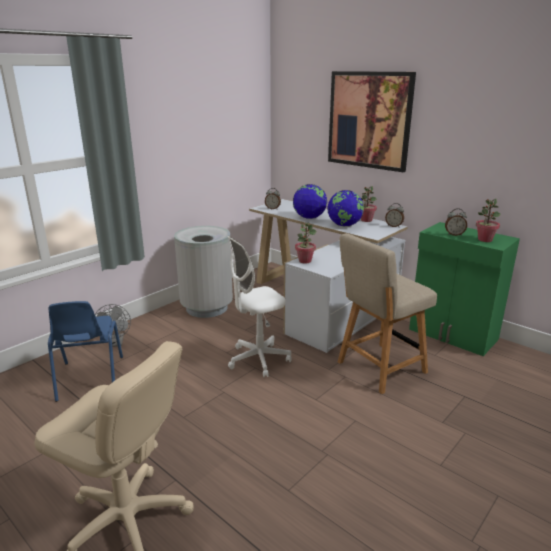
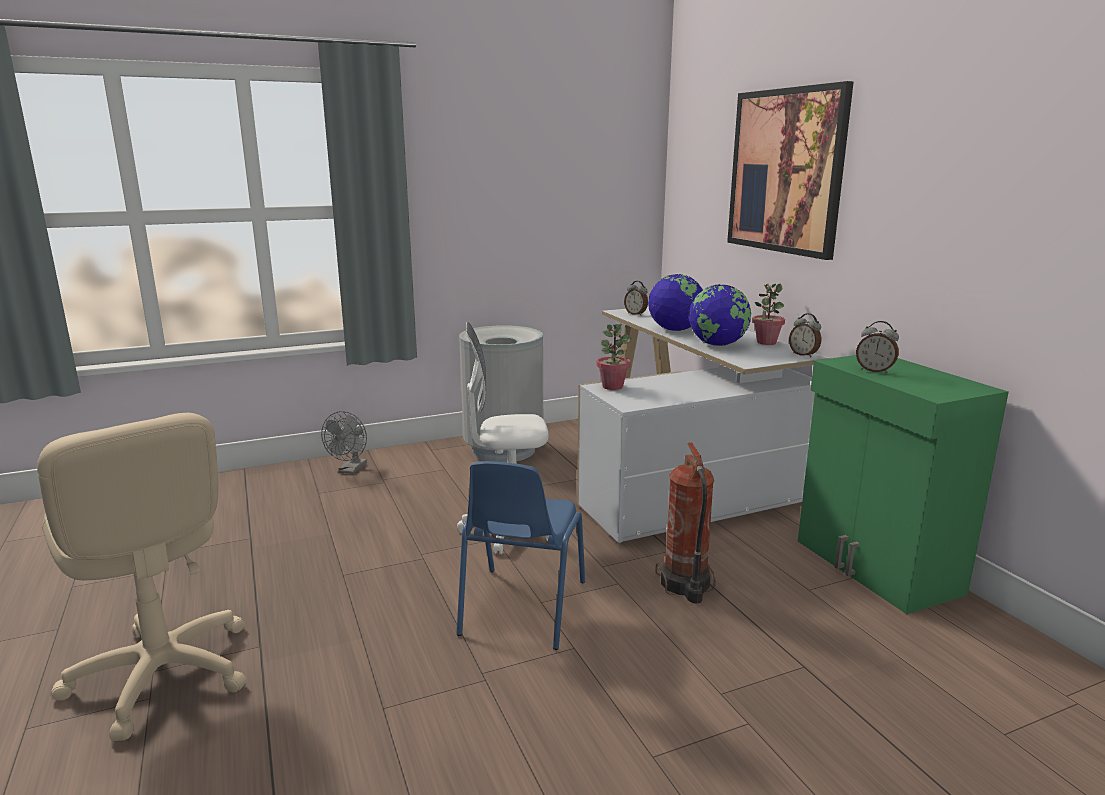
camera: 25 degrees right, 5 degrees down
blue chair [48,301,123,402] -> blue chair moved to [456,461,585,650]
beige chair [338,233,437,394] -> fire extinguisher [655,442,716,604]
potted plant [476,199,501,242] -> none

